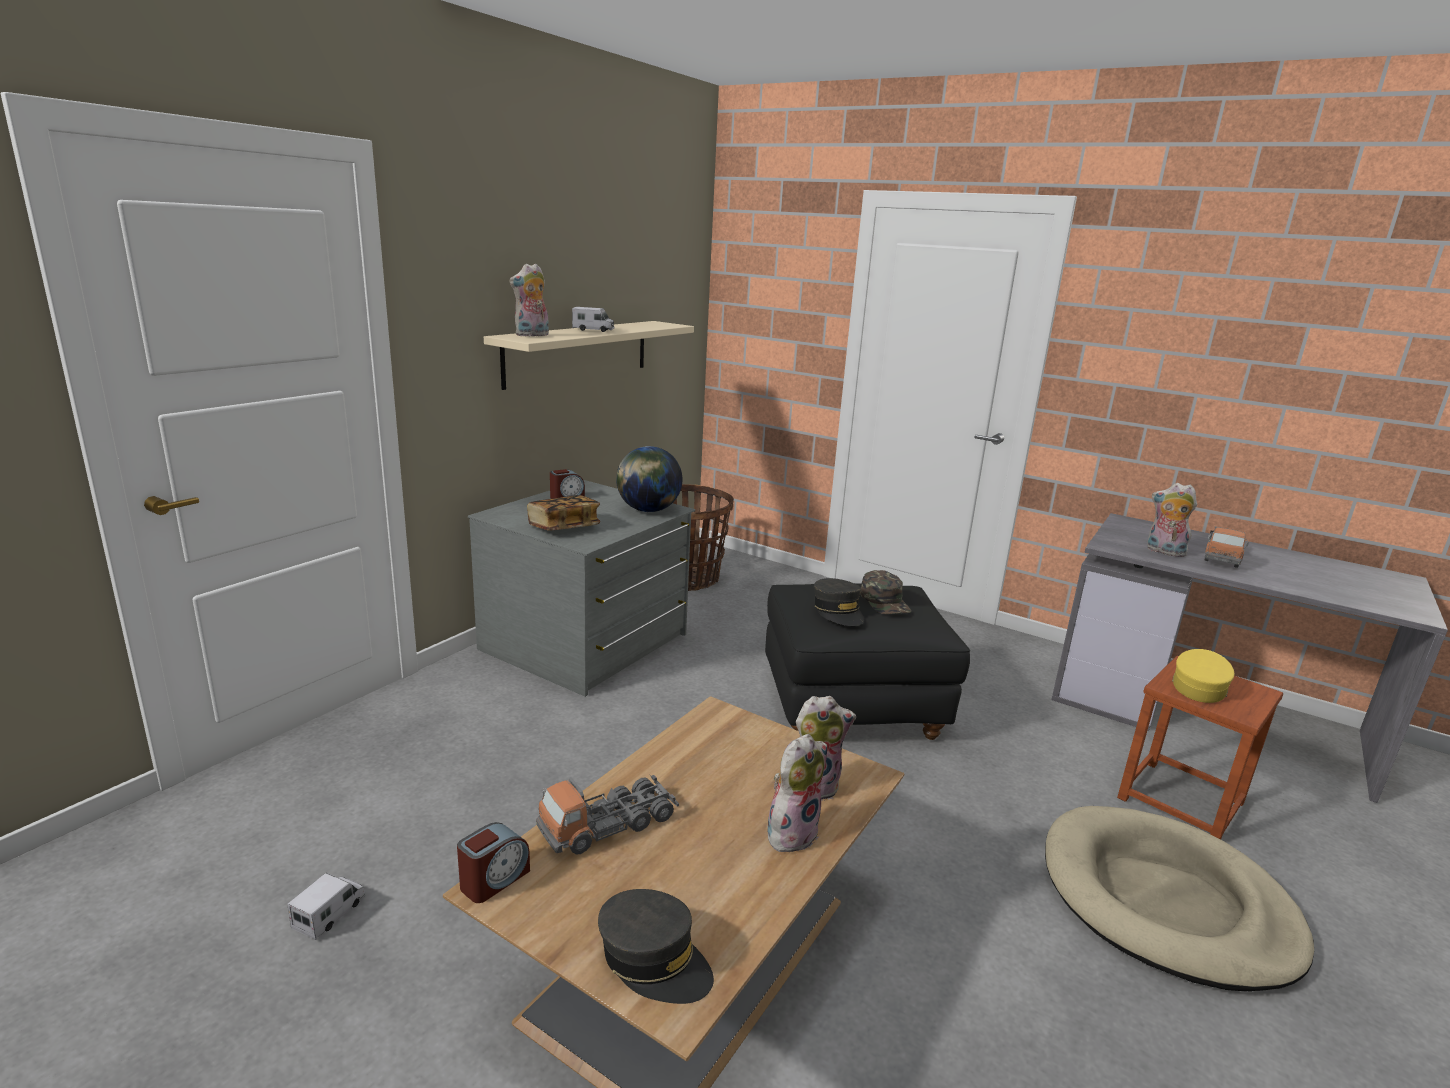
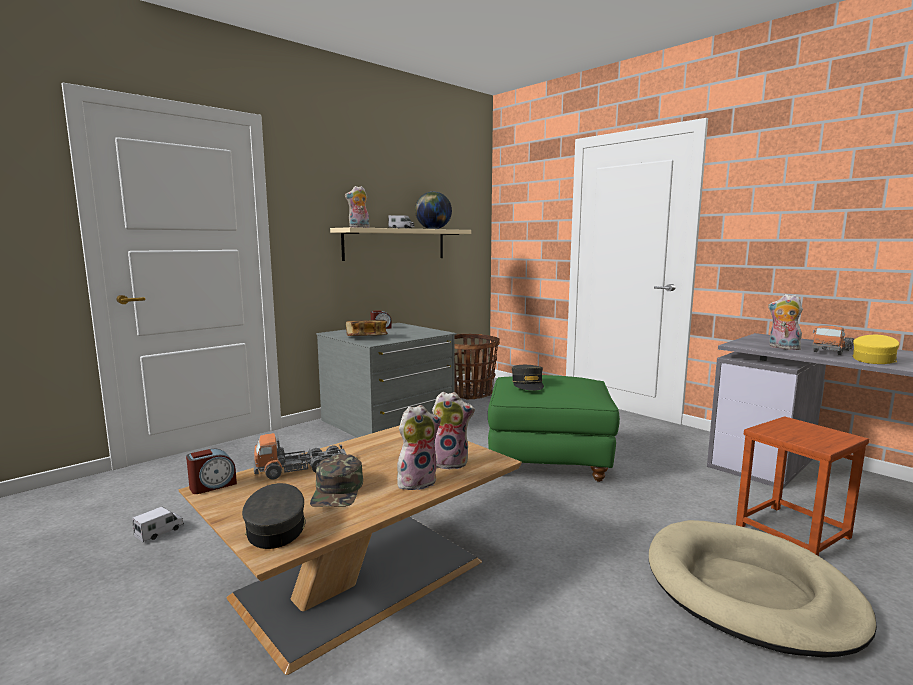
camera: 15 degrees right, 10 degrees down
grey cap [598,889,714,1004] -> grey cap turned 150 degrees counterclockwise [242,483,306,549]
globe [616,446,682,512] -> globe moved to [415,192,452,229]
black ottoman [765,583,970,740] -> green ottoman [488,375,620,482]
green cap [860,570,911,614] -> green cap moved to [310,454,363,507]
yellow cap [1172,649,1234,703] -> yellow cap moved to [852,335,900,364]

